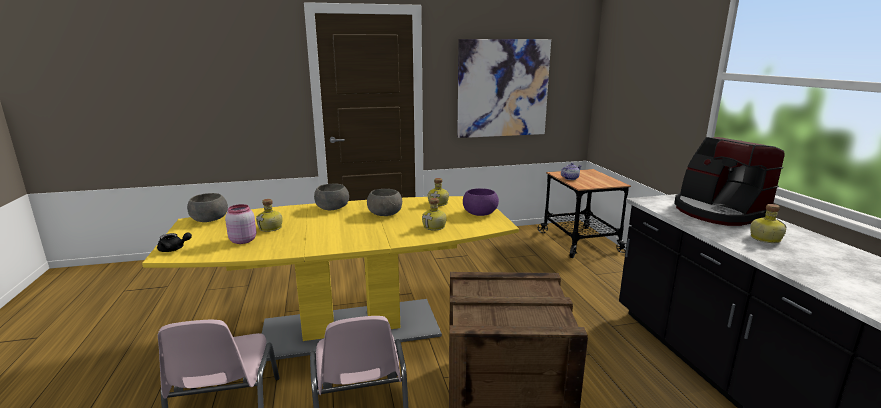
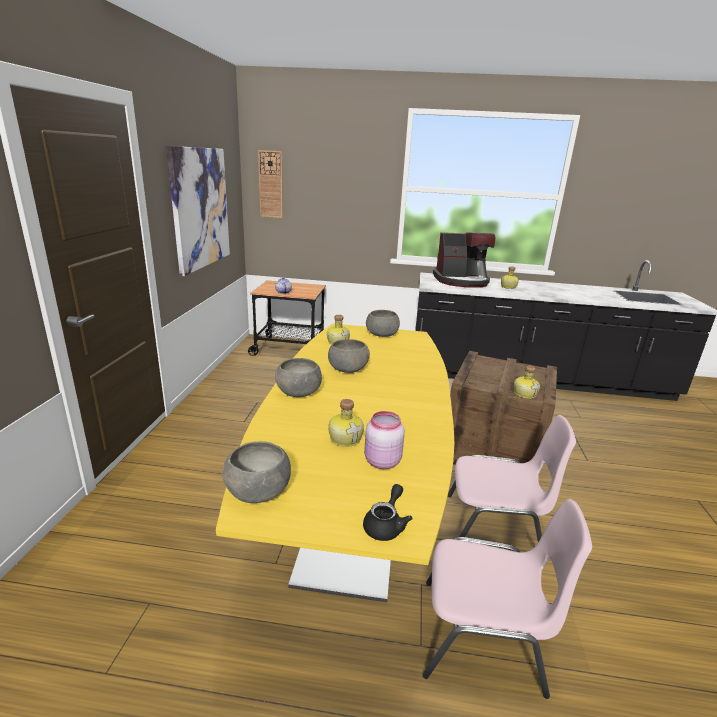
camera: 70 degrees left, 5 degrees up
bottle [422,198,447,230] -> bottle moved to [514,366,540,399]
purple bowl [463,188,499,216] -> grey bowl [366,310,400,337]
none -> wall clock [258,150,283,218]

